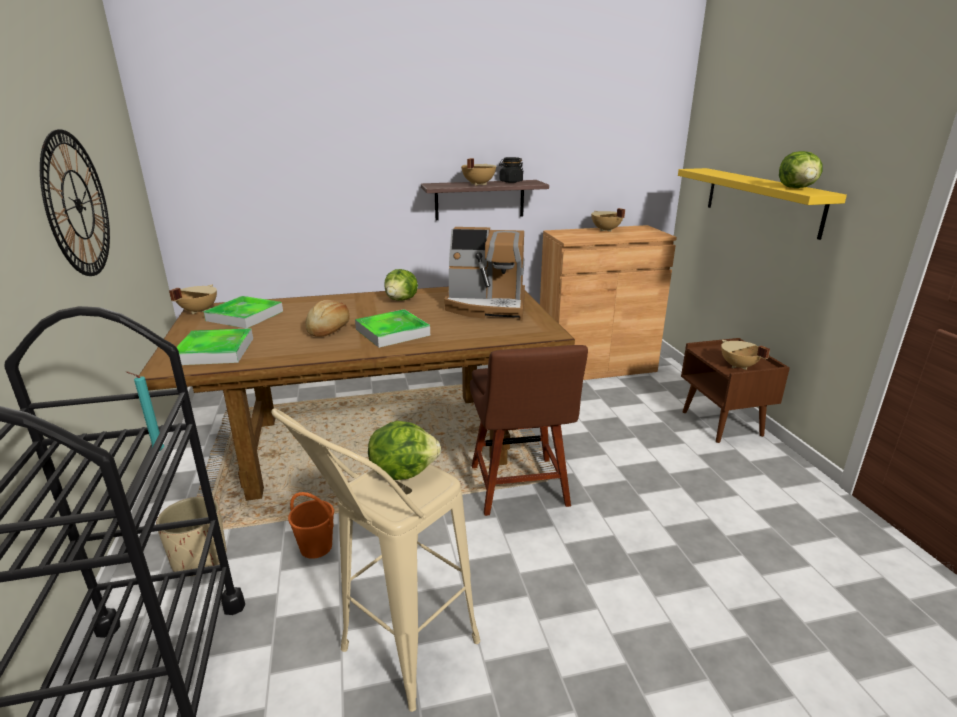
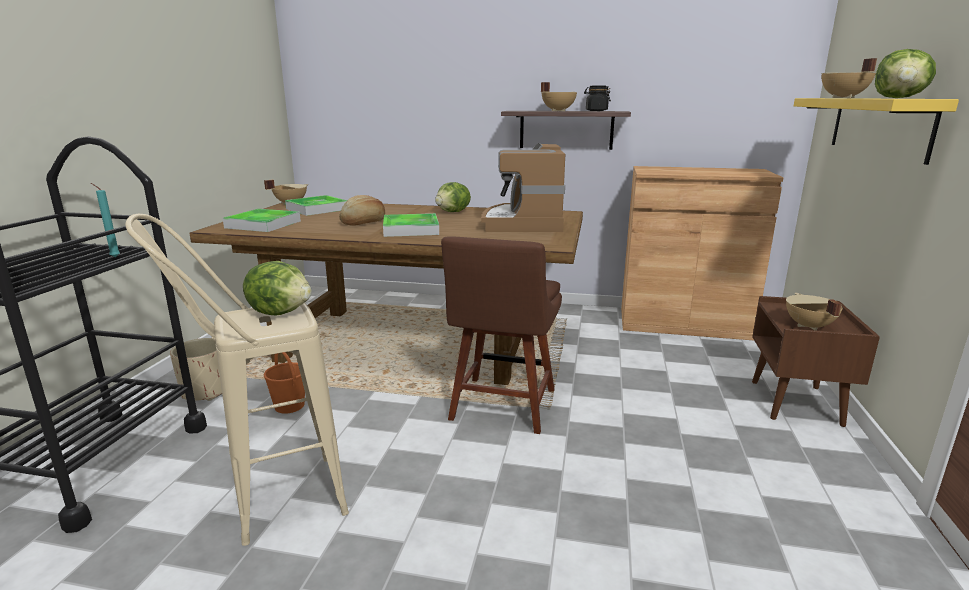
camera: 25 degrees right, 5 degrees down
wall clock [40,129,110,276] -> none
coffee machine [444,227,525,321] -> coffee machine turned 60 degrees clockwise [481,143,565,232]
beige cooking pot [591,208,625,232] -> beige cooking pot moved to [822,58,877,98]

